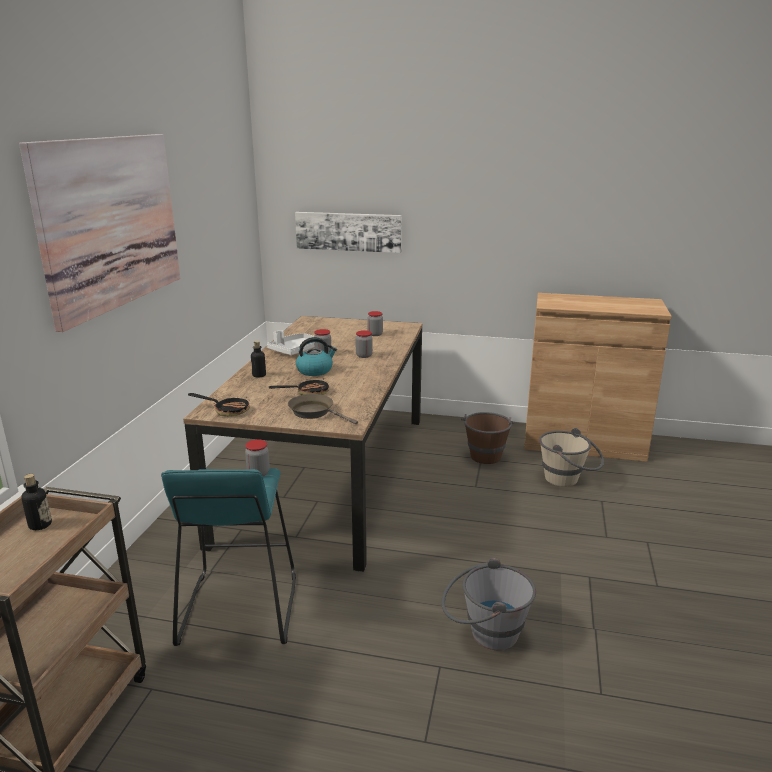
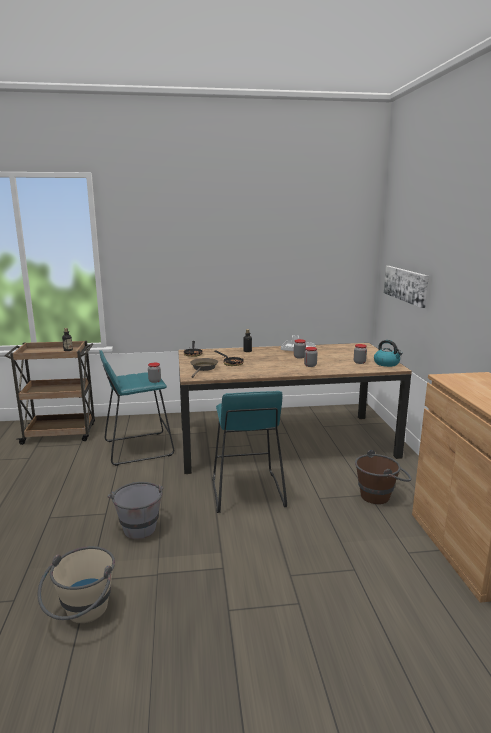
camera: 70 degrees right, 5 degrees down
picture [19,134,180,332] -> none
kettle [296,337,337,376] -> kettle moved to [374,340,403,367]
beige bucket [539,428,604,487] -> beige bucket moved to [37,546,115,623]
none -> turquoise stool [212,391,287,513]

